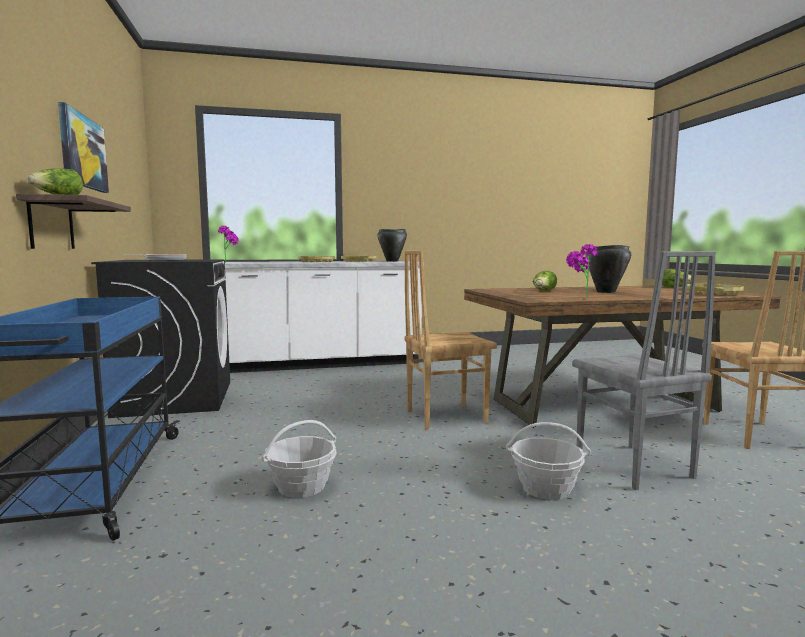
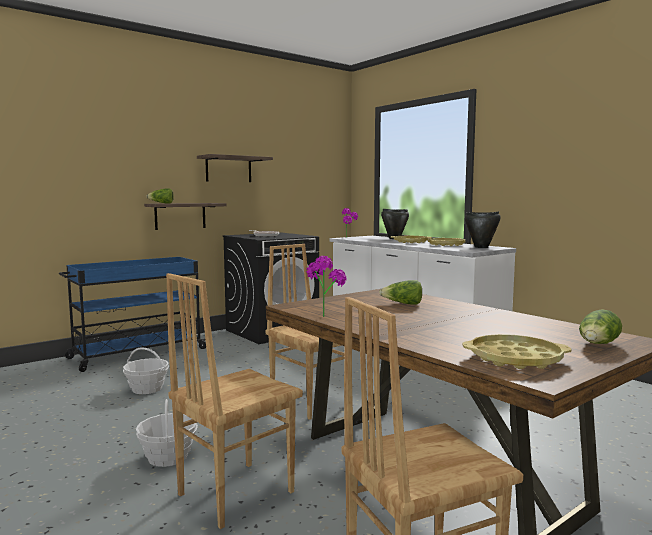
camera: 65 degrees right, 0 degrees up
picture [58,102,109,193] -> shelf [197,154,273,182]
grey chair [572,251,716,490] -> brown chair [166,273,303,529]
black cooking pot [585,245,631,293] -> black cooking pot moved to [381,209,409,239]

